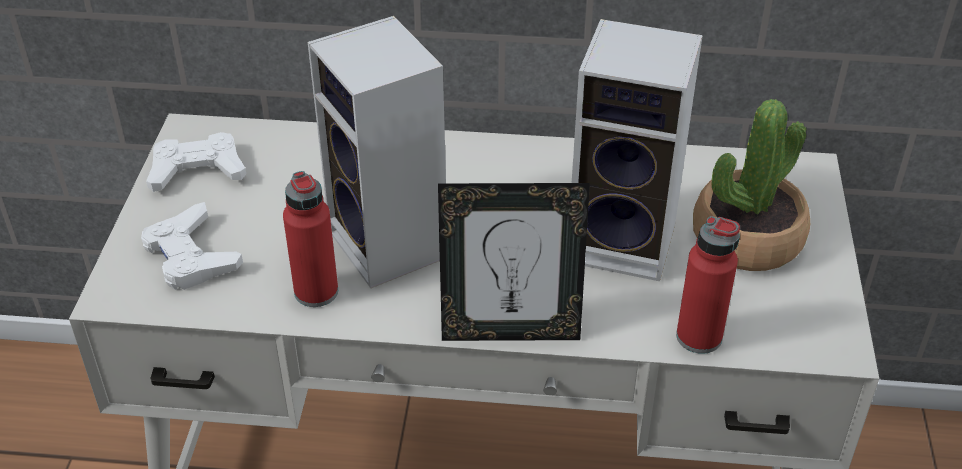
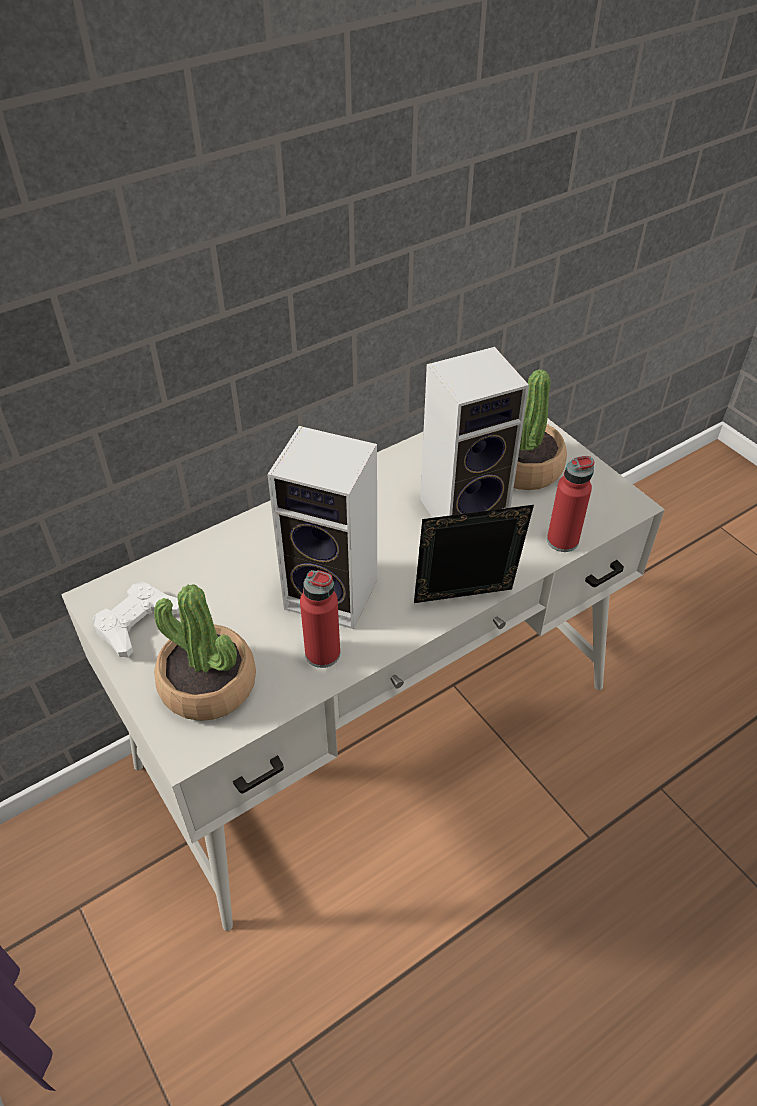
camera: 40 degrees left, 5 degrees up
white game controller [141,202,243,290] -> potted plant [154,584,256,721]
picture frame [438,183,590,341] -> picture frame turned 150 degrees counterclockwise [414,505,534,603]

